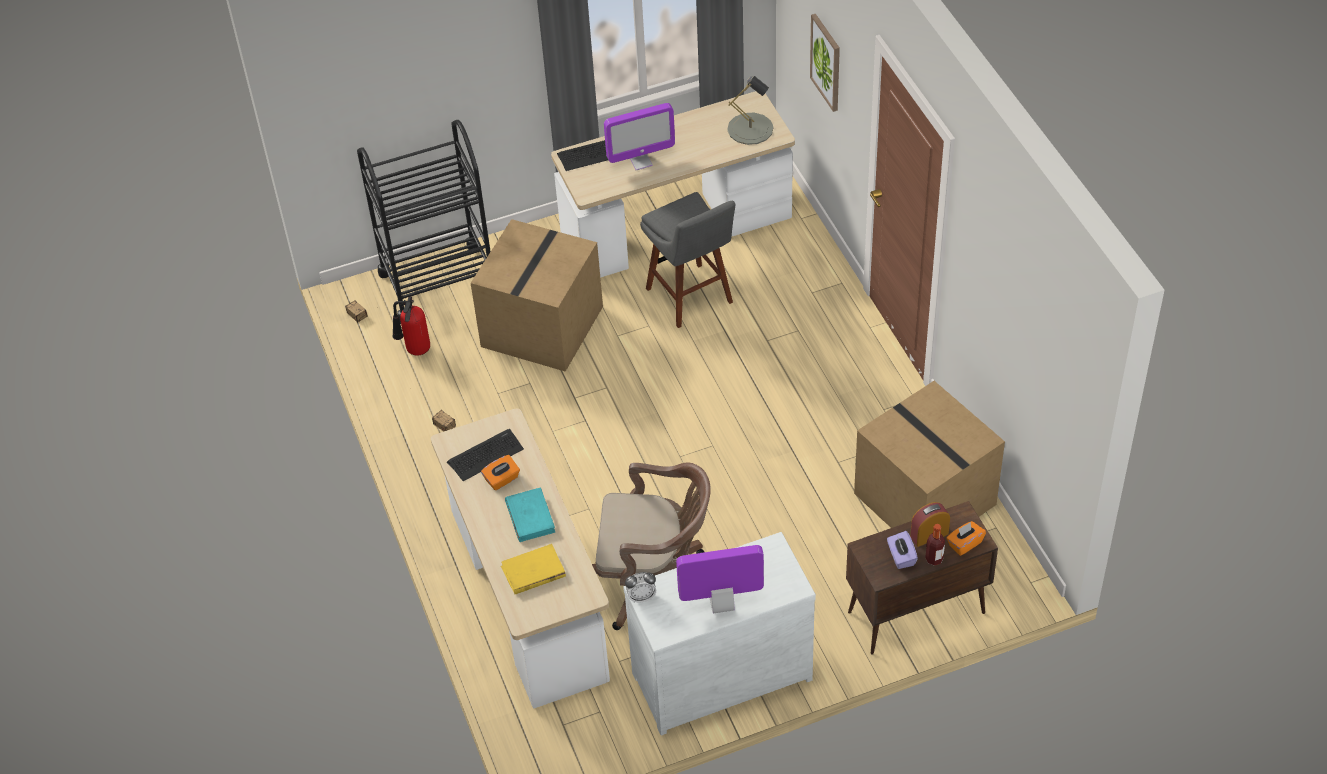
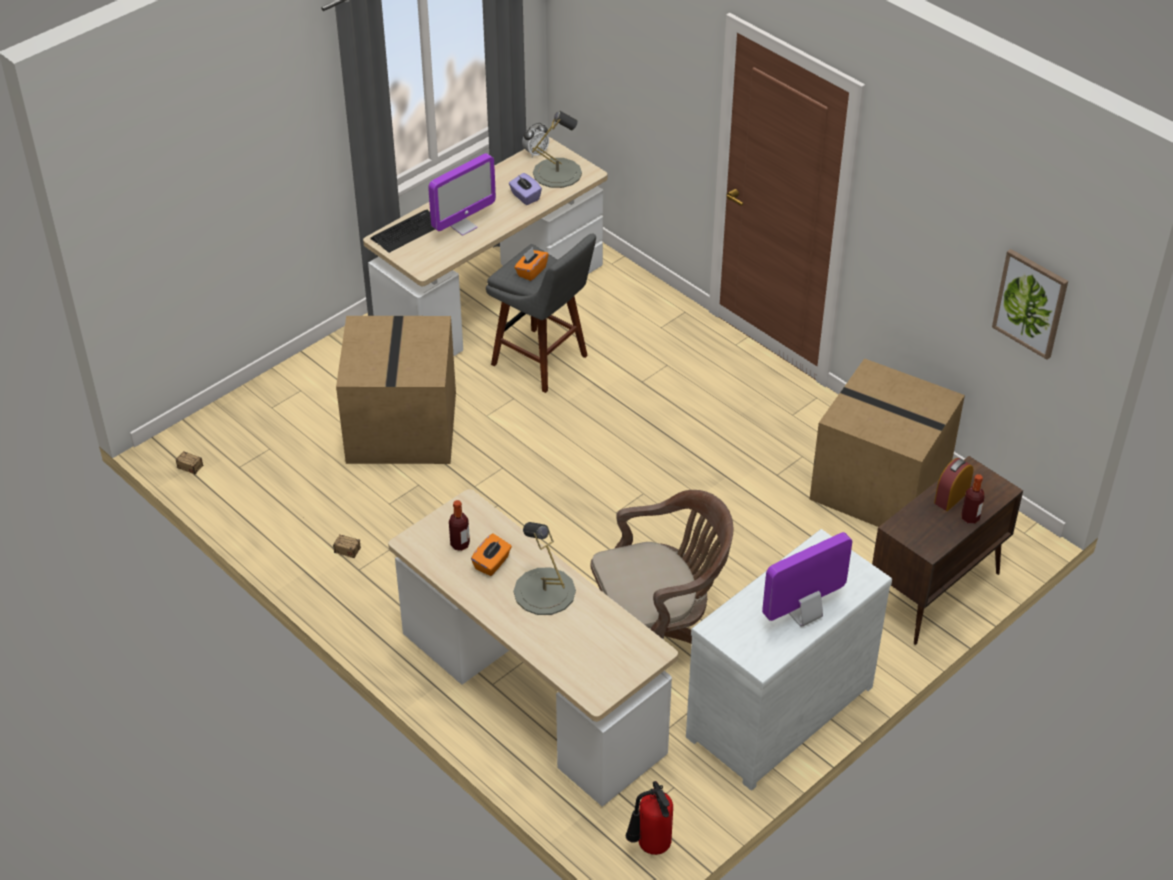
camera: 25 degrees left, 5 degrees down
black cart [357,120,491,324] -> none
fire extinguisher [392,296,430,356] -> fire extinguisher moved to [626,781,673,855]
keyboard [447,429,524,481] -> bottle [449,500,470,551]
yellow book [501,544,566,594] -> none
turquoise book [505,487,555,542] -> grey table lamp [514,522,576,615]
alarm clock [625,572,656,603] -> alarm clock moved to [522,123,549,157]
picture [810,14,840,112] -> picture moved to [992,249,1068,360]
purple tissue box [887,531,918,569] -> purple tissue box moved to [509,173,542,205]
orange tissue box [946,521,986,556] -> orange tissue box moved to [514,247,549,281]

